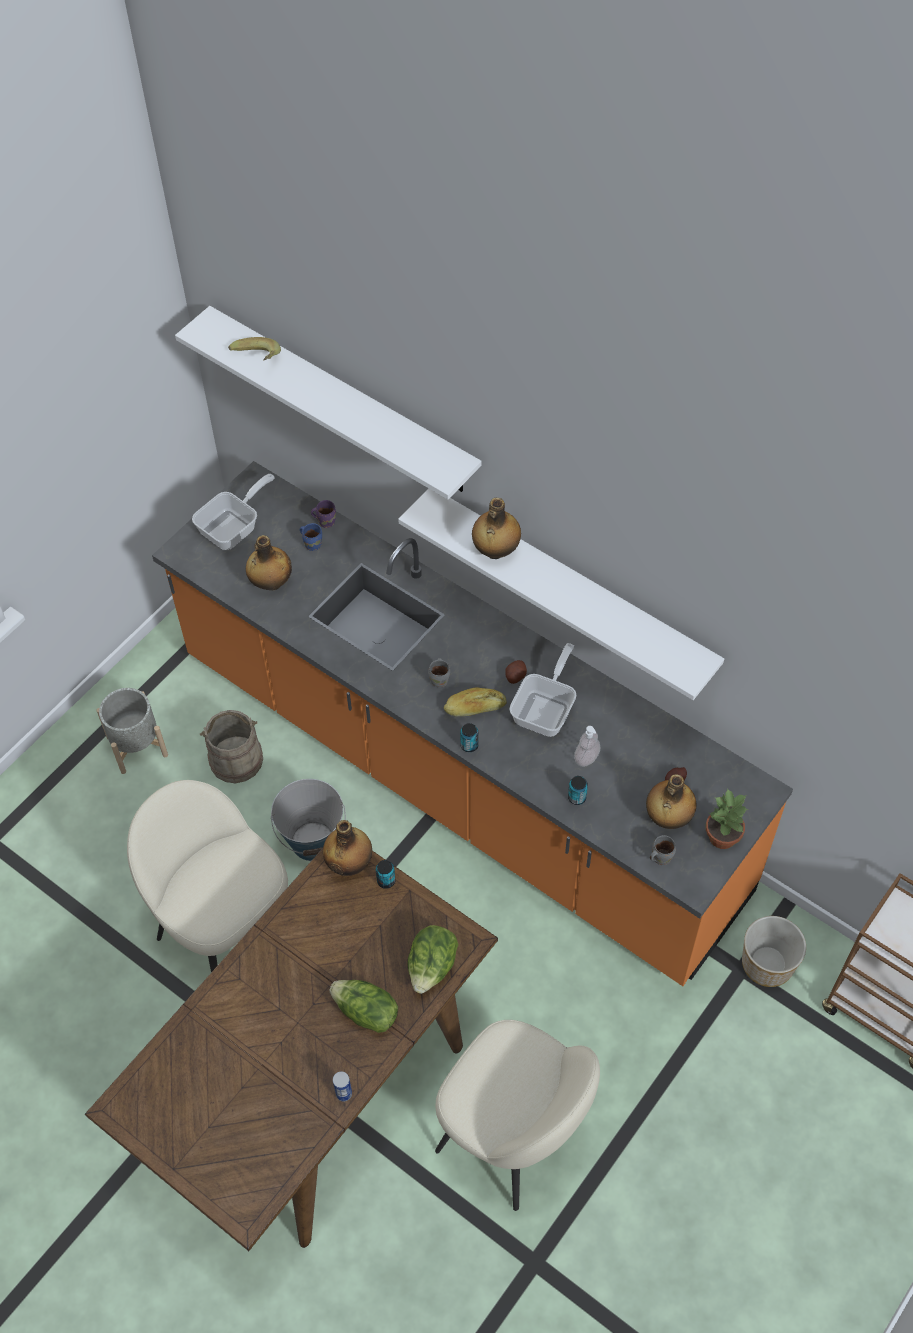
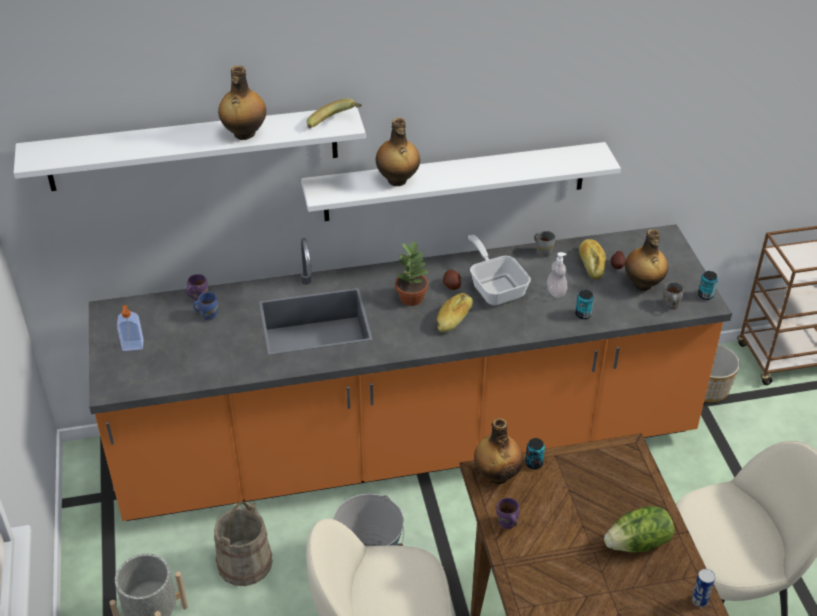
camera: 50 degrees left, 15 degrees down
frying pan [192,474,275,550] -> soap dispenser [117,305,143,351]
banana [228,337,281,361] -> banana moved to [306,99,362,128]
bottle [246,535,292,590] -> bottle moved to [218,66,266,140]
lettuce [407,925,459,994] -> none
grey mug [428,658,450,688] -> grey mug moved to [534,231,555,257]
can [460,723,479,752] -> can moved to [698,271,718,300]
potted plant [706,788,748,849] -> potted plant moved to [395,240,428,306]
none -> purple mug [496,498,520,529]
none -> bread [579,239,606,279]

